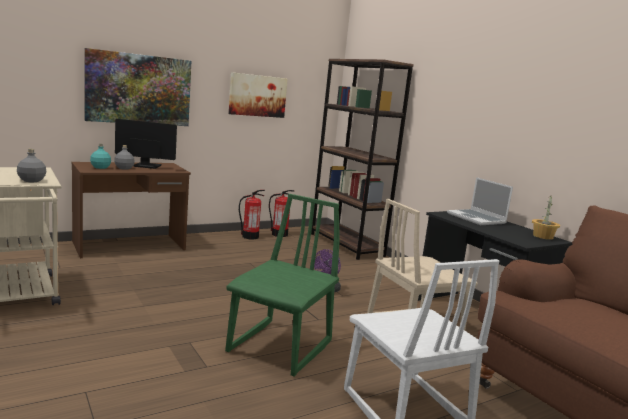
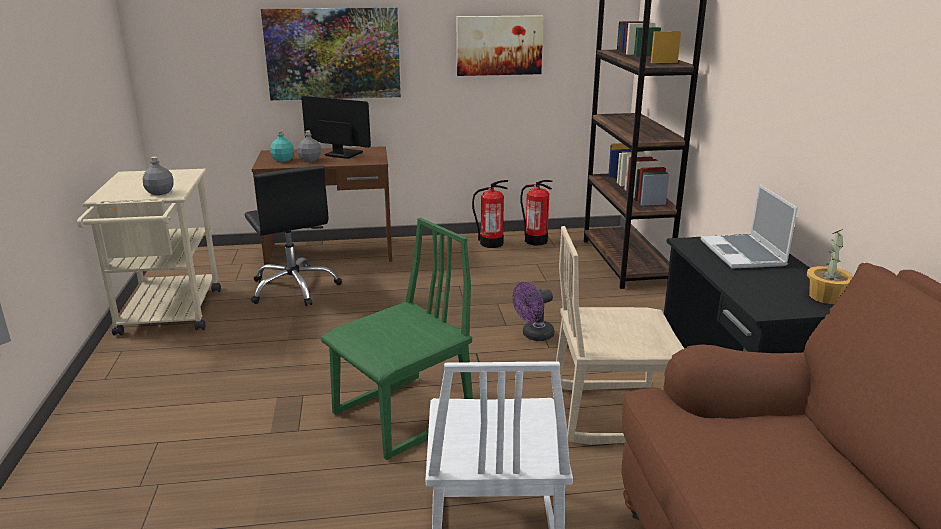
camera: 25 degrees right, 10 degrees up
none -> black office chair [245,166,342,306]

